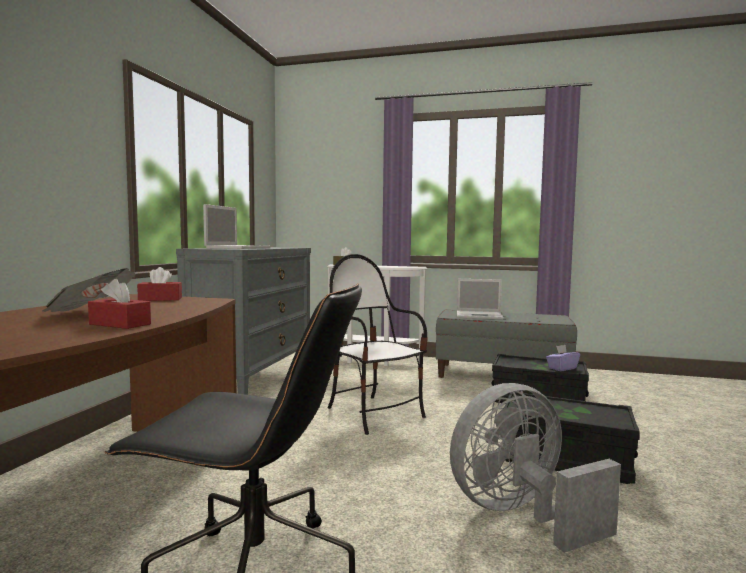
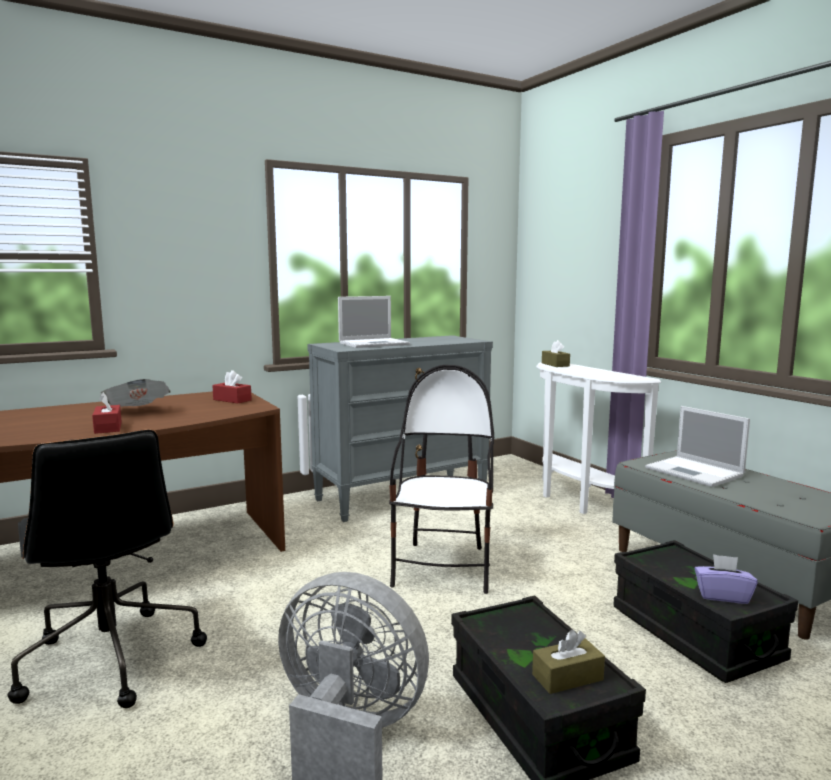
camera: 45 degrees right, 5 degrees up
none -> brown tissue box [532,630,605,694]

